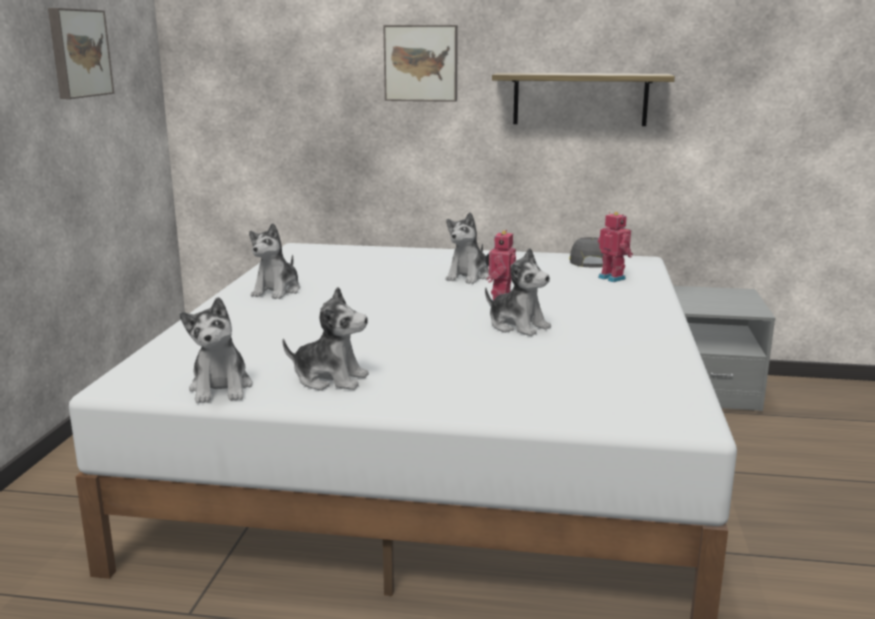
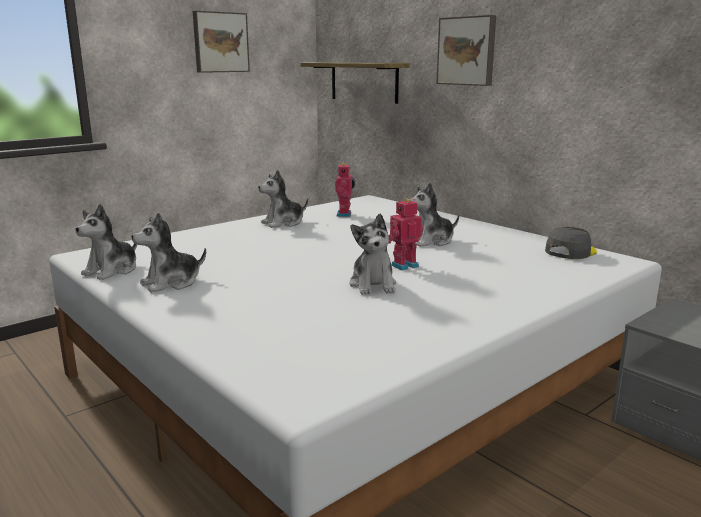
camera: 40 degrees right, 0 degrees up
plush toy [282,287,369,390] -> plush toy turned 90 degrees clockwise [131,212,206,293]
shelf [492,73,675,126] -> shelf moved to [300,62,410,104]
toy robot [598,211,633,282] -> toy robot moved to [335,163,355,217]

